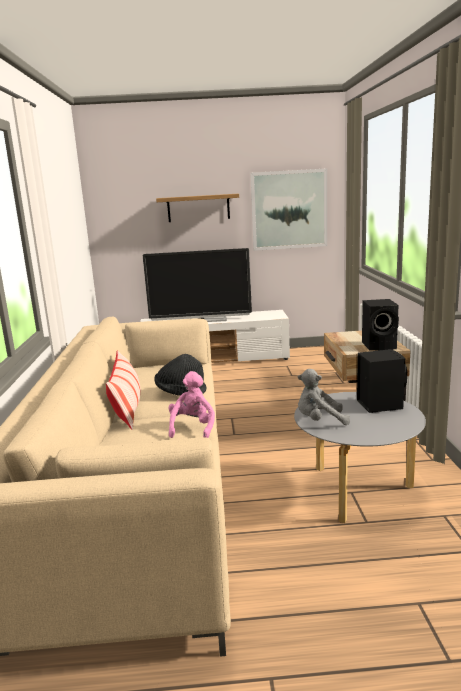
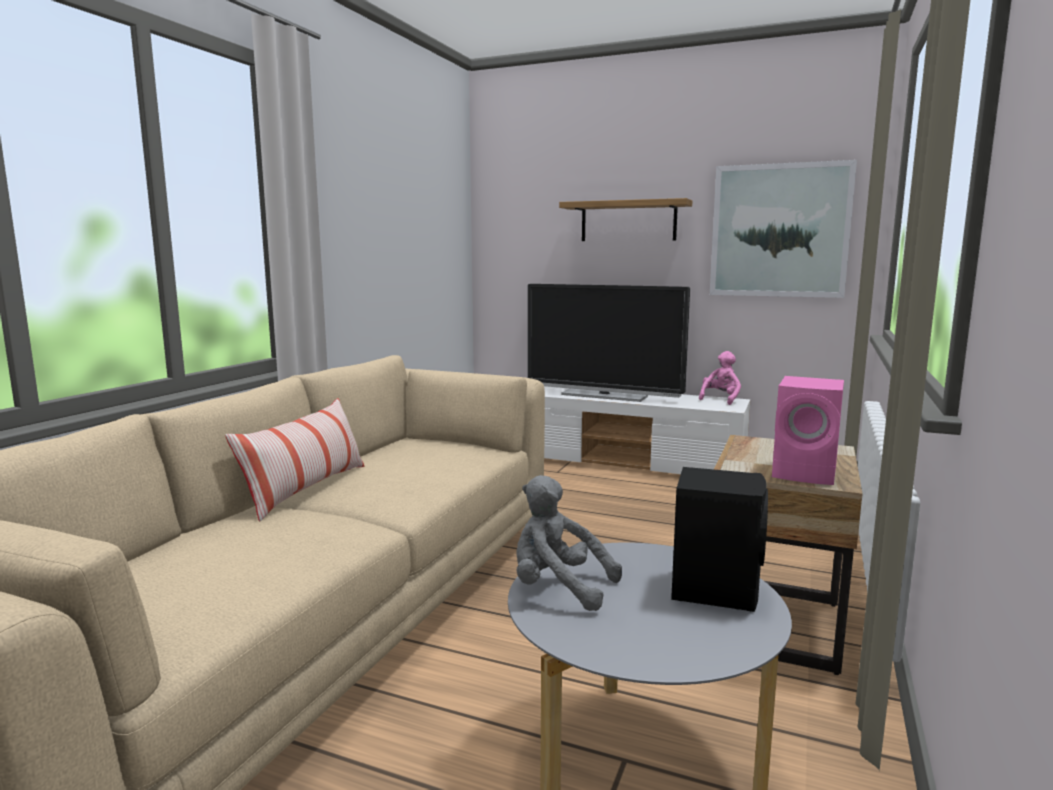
camera: 25 degrees right, 5 degrees down
black hat [155,354,206,396] -> none
pink plush toy [168,371,215,438] -> pink plush toy moved to [699,351,741,405]
black speaker [362,299,399,351] -> pink speaker [772,376,844,485]

